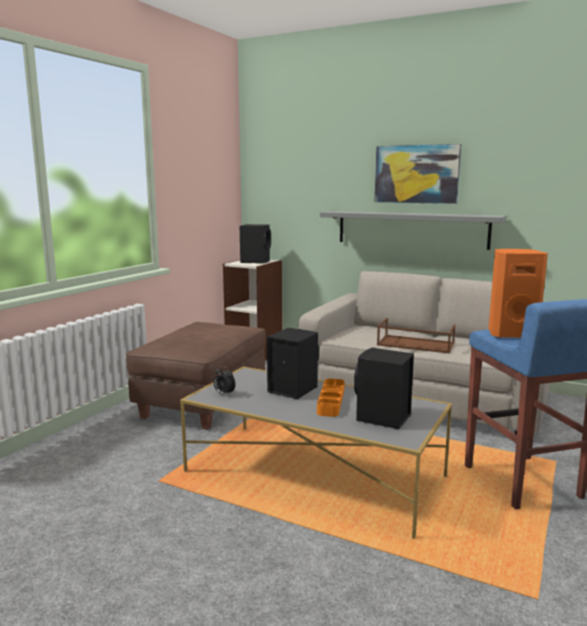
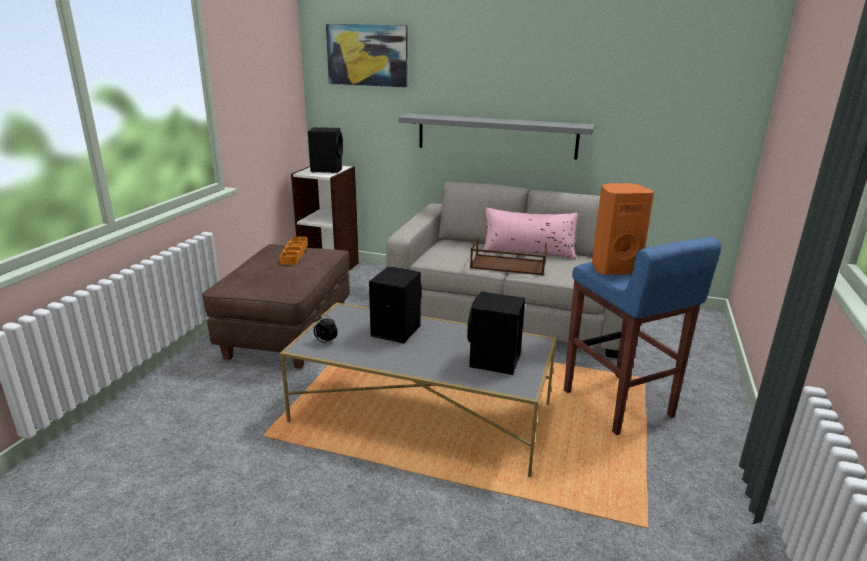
camera: 10 degrees left, 10 degrees up
orange tray [317,379,345,417] -> orange tray moved to [280,236,308,265]
picture [375,144,461,204] -> picture moved to [326,24,408,88]
none -> pink pillow [483,208,578,259]

